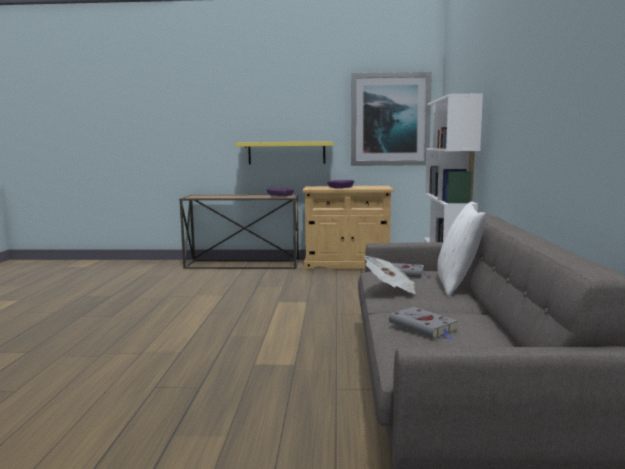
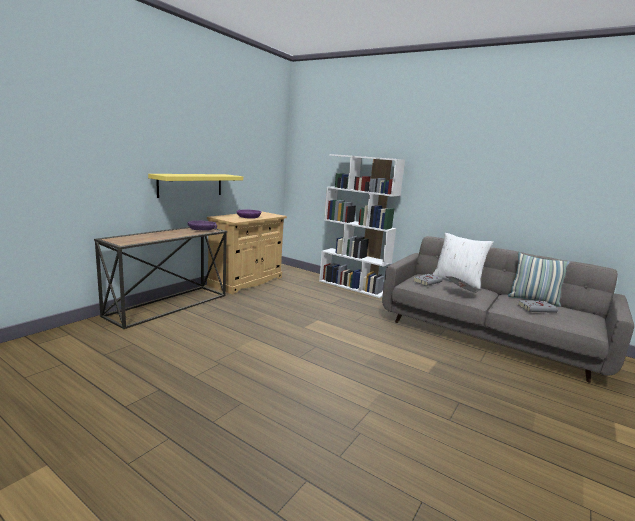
camera: 60 degrees left, 5 degrees up
picture [351,72,432,166] -> none
none -> pillow [508,252,570,307]

